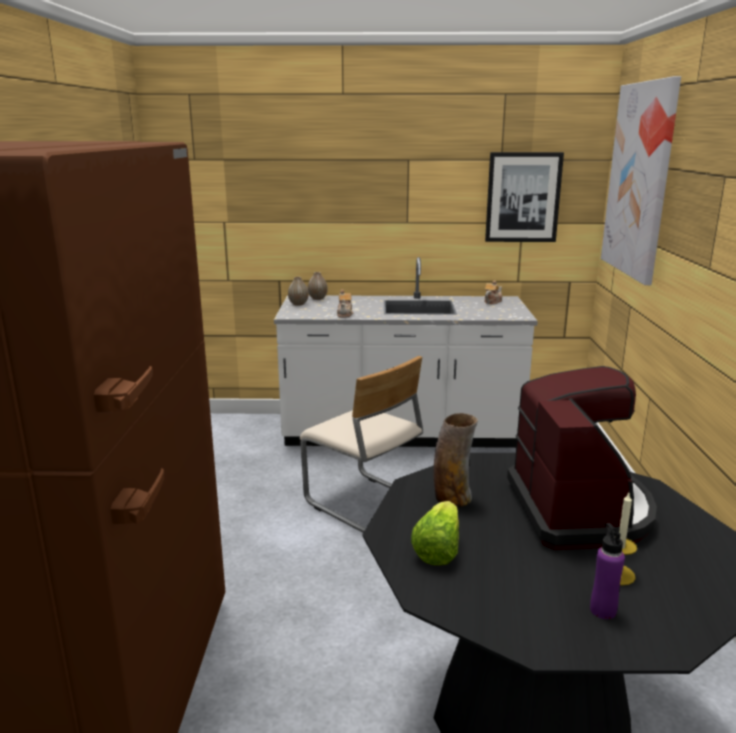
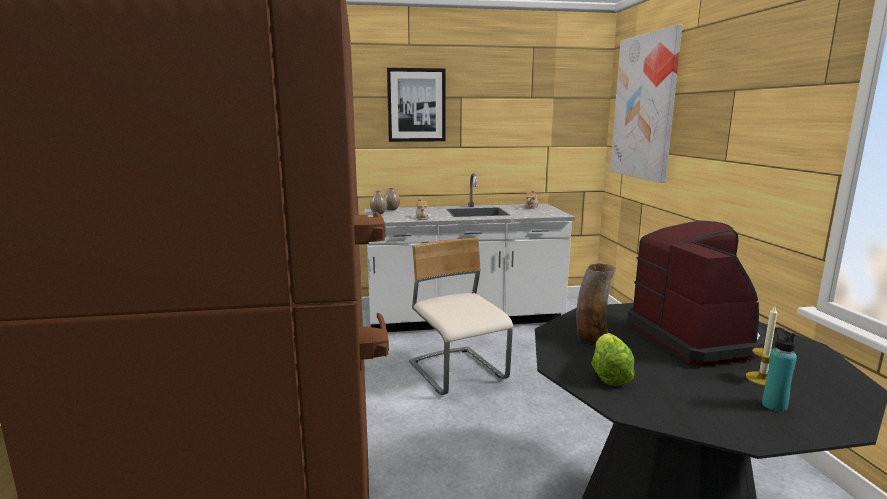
camera: 10 degrees left, 5 degrees down
beige chair [300,356,423,533] -> beige chair turned 150 degrees counterclockwise [409,238,513,395]
picture [485,152,564,242] -> picture moved to [387,68,446,142]
purple bottle [590,523,625,619] -> turquoise bottle [762,327,797,412]

